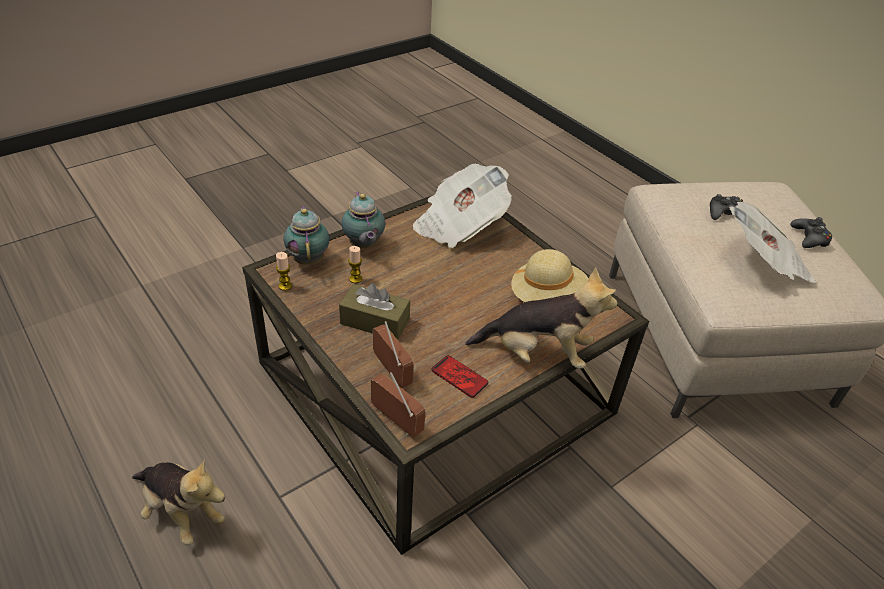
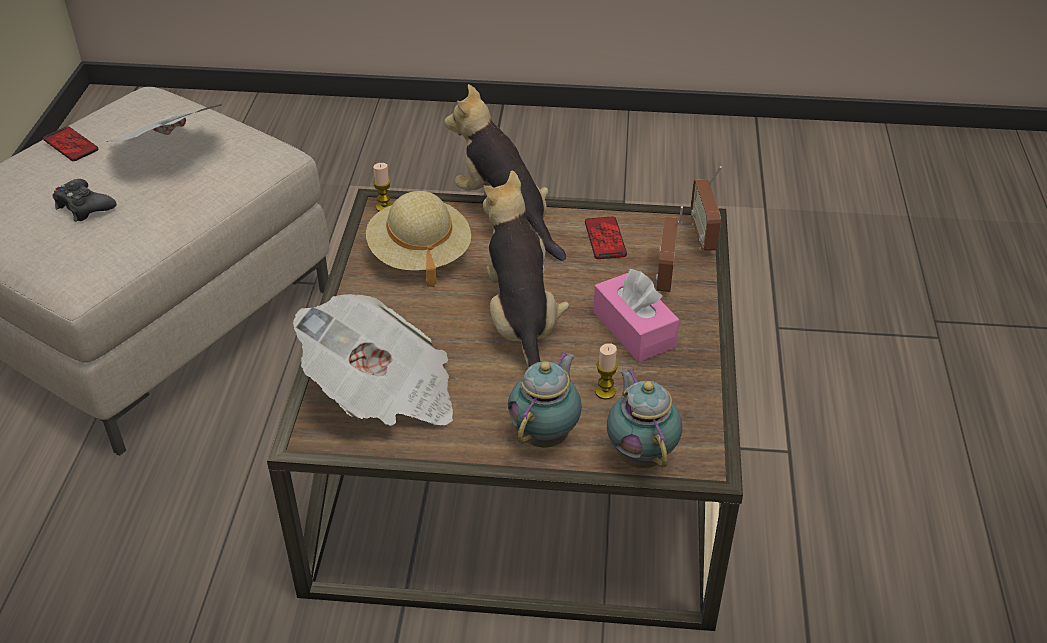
camera: 135 degrees left, 0 degrees up
plush toy [132,459,225,546] -> plush toy moved to [483,170,569,368]
candle [276,252,292,291] -> candle moved to [373,163,392,211]
teapot [284,206,329,265] -> teapot turned 135 degrees clockwise [607,368,682,468]
brown tissue box [339,283,410,340] -> pink tissue box [593,269,679,362]
black game controller [790,217,832,248] -> phone [43,126,98,161]

